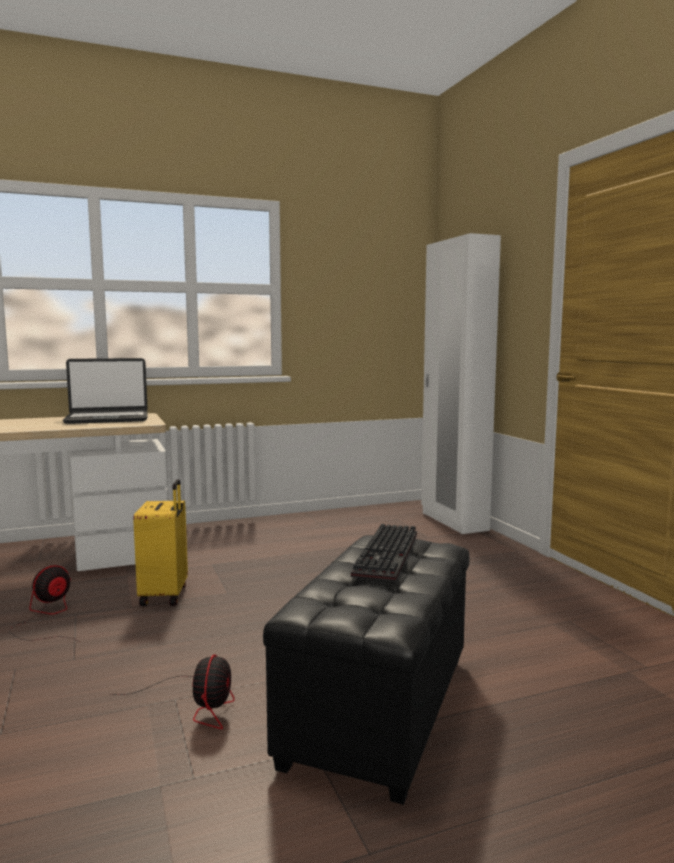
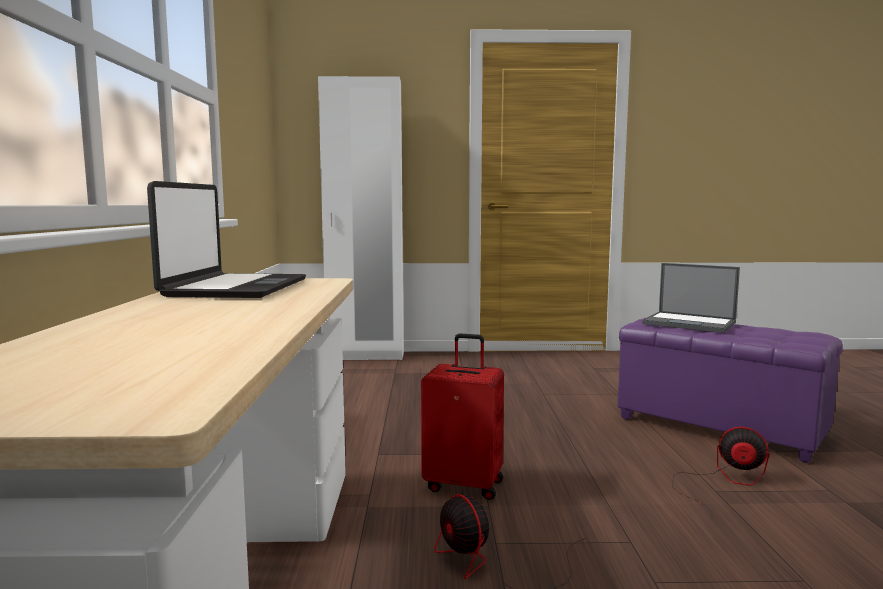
camera: 70 degrees left, 0 degrees up
yellow suitcase [133,479,188,606] -> red suitcase [421,333,504,500]
black ottoman [263,535,469,805] -> purple ottoman [618,318,843,463]
keyboard [351,524,417,581] -> laptop [642,263,740,333]

